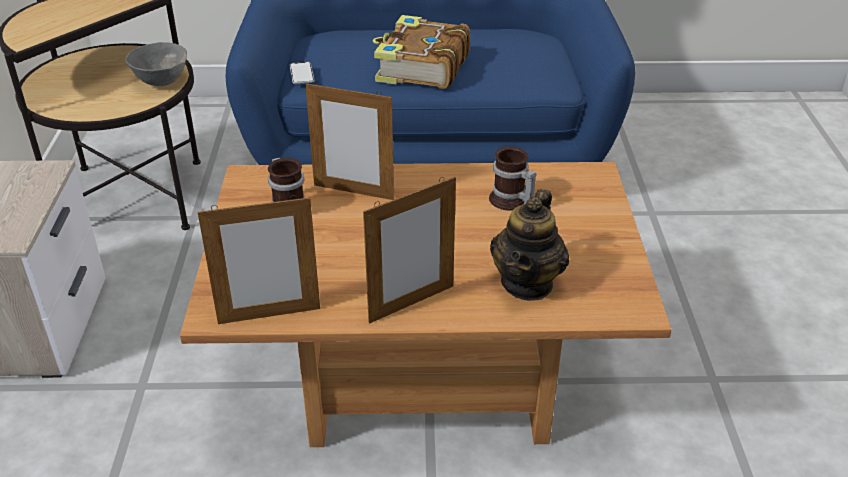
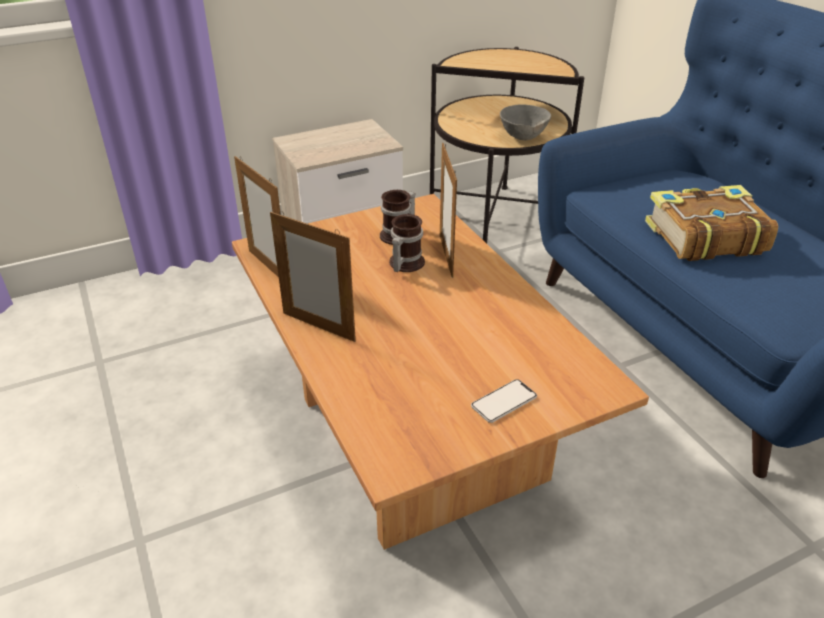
camera: 65 degrees right, 0 degrees up
phone [290,62,315,84] -> phone moved to [471,379,537,423]
mug [489,147,536,210] -> mug moved to [389,214,425,272]
teapot [490,189,569,301] -> none

